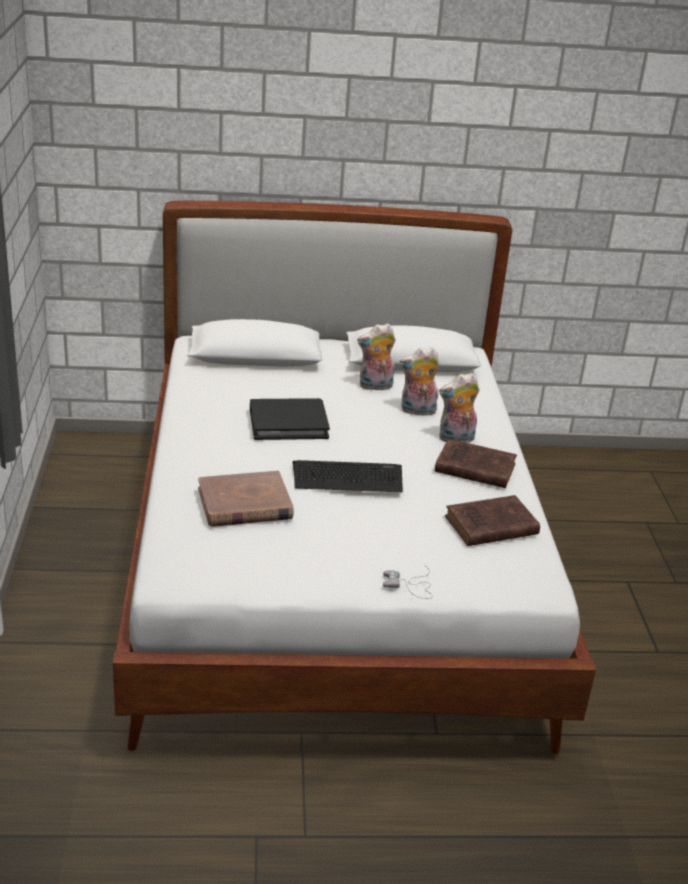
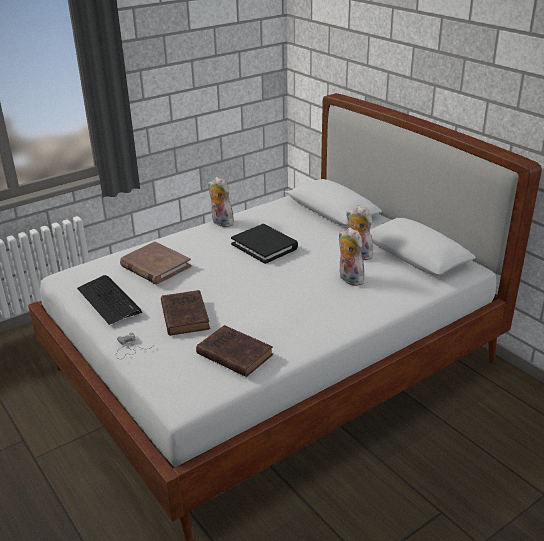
camera: 60 degrees right, 0 degrees up
keyboard [293,460,403,492] -> keyboard moved to [77,275,142,325]
brown book [435,439,517,488] -> brown book moved to [161,290,210,336]
plush toy [439,373,479,443] -> plush toy moved to [208,177,234,227]

